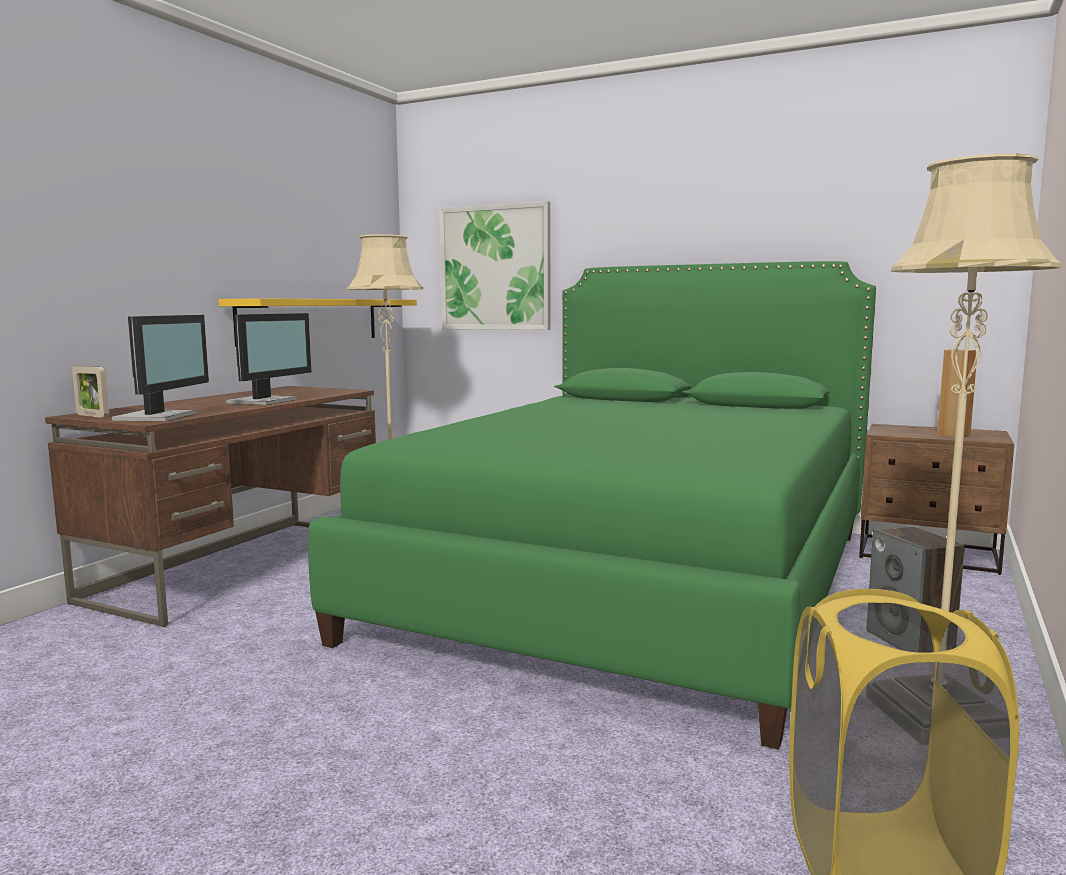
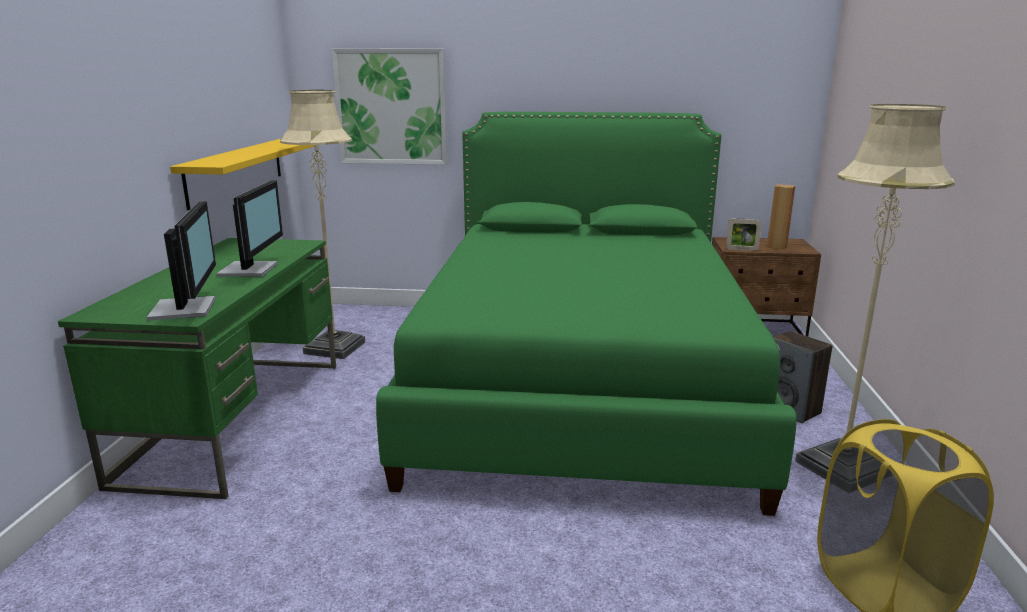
camera: 20 degrees left, 10 degrees up
brown desk [45,386,376,627] -> green desk [58,238,336,499]
picture frame [72,366,109,418] -> picture frame moved to [726,218,762,251]

